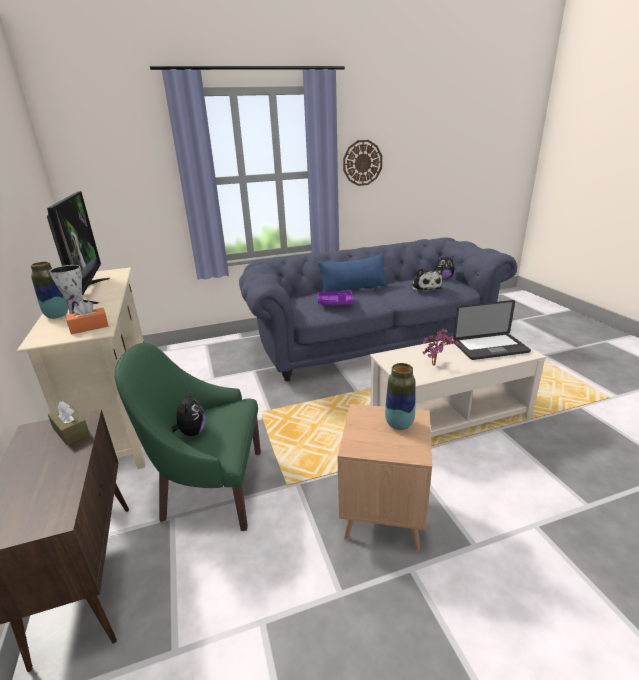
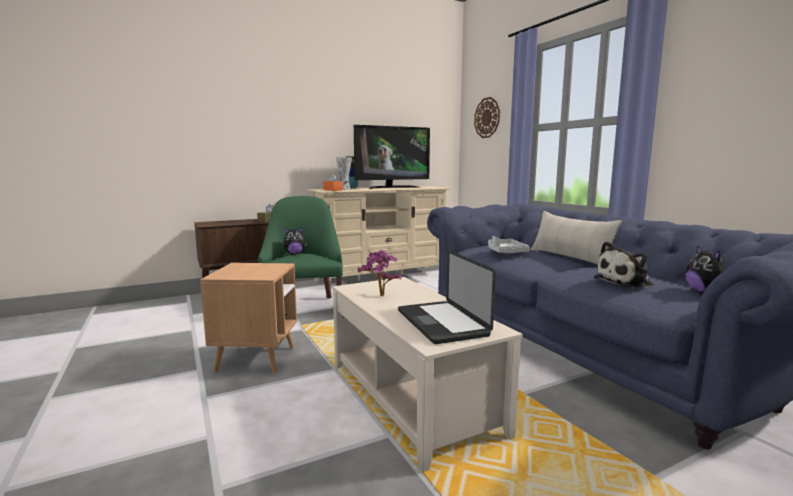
camera: 80 degrees right, 15 degrees down
blue pillow [318,253,387,292] -> beige pillow [531,211,622,265]
purple tray [318,291,354,305] -> grey tray [488,236,530,253]
wall clock [343,140,382,186] -> wall clock moved to [474,97,500,138]
vase [385,363,416,430] -> none

